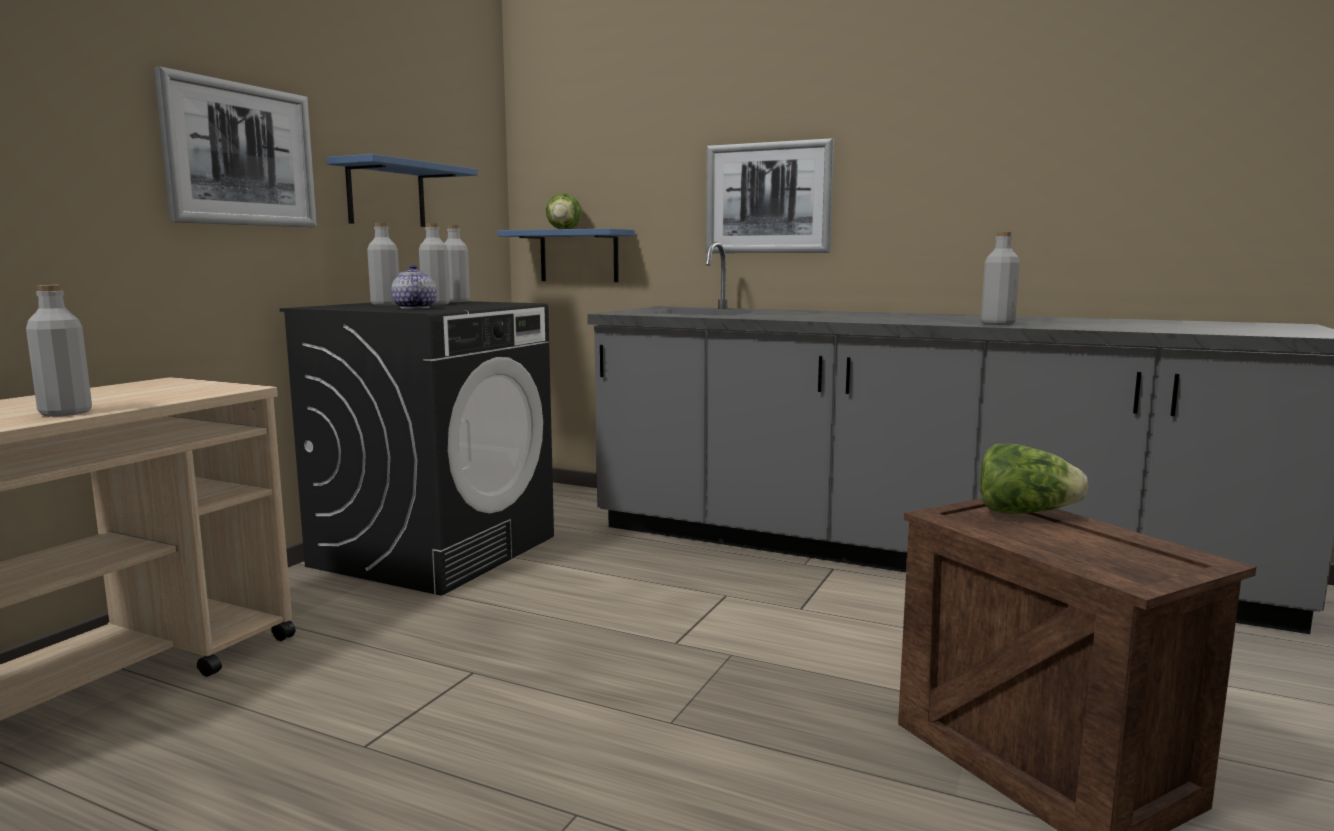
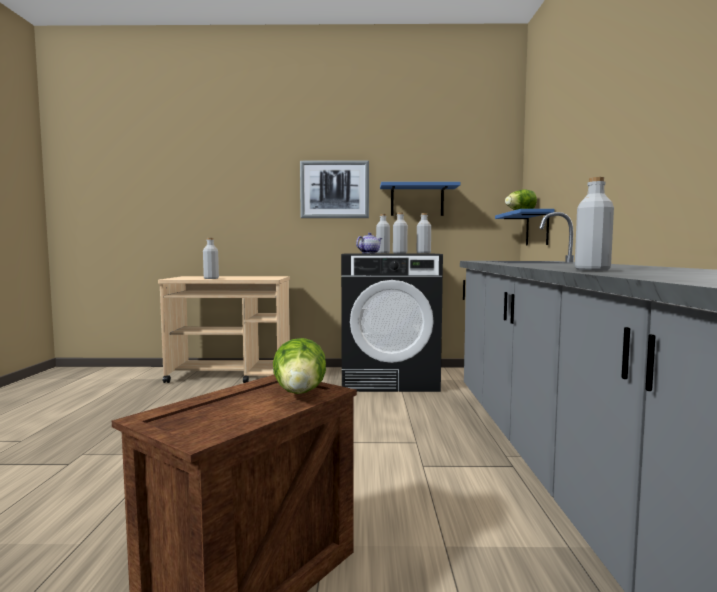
camera: 65 degrees right, 5 degrees down
picture [706,138,834,253] -> none

